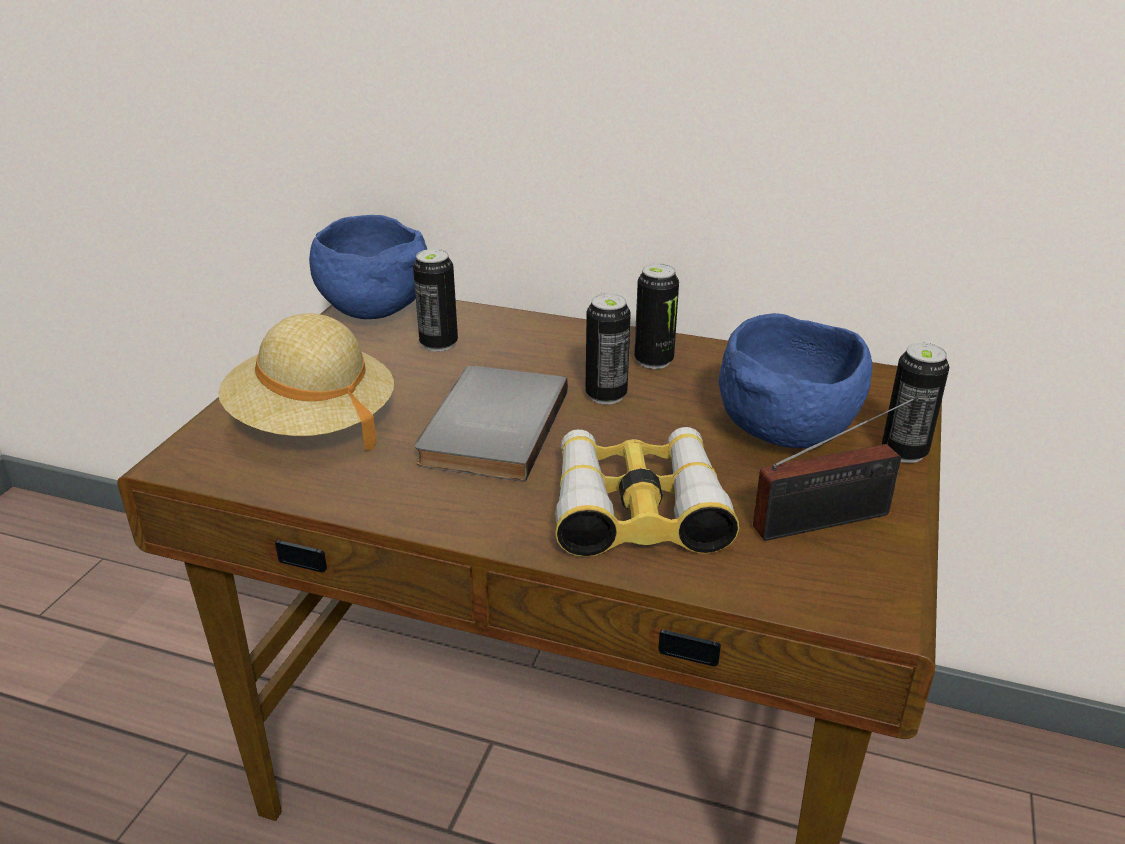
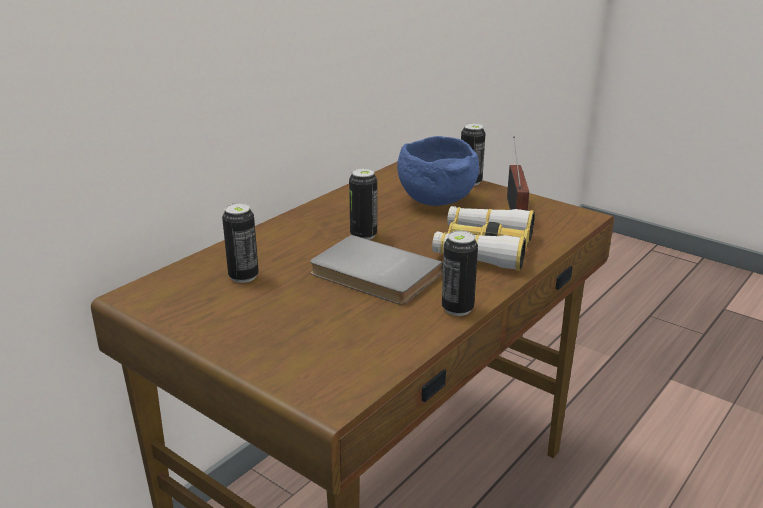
camera: 70 degrees left, 5 degrees down
beige hat [218,313,394,450] -> none
blue bowl [309,215,427,319] -> none
can [634,264,679,369] -> can moved to [442,231,478,316]

